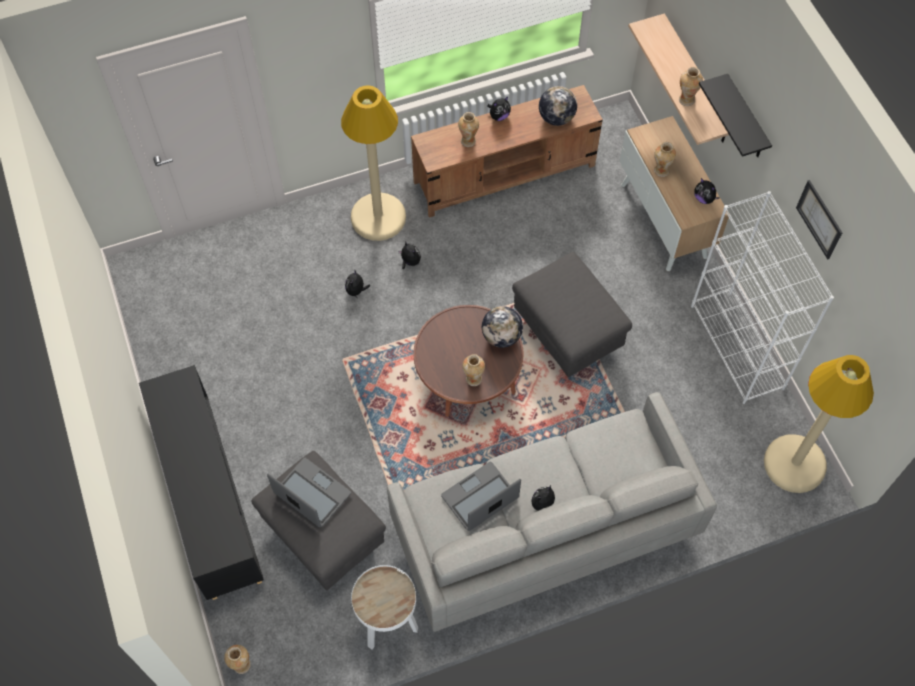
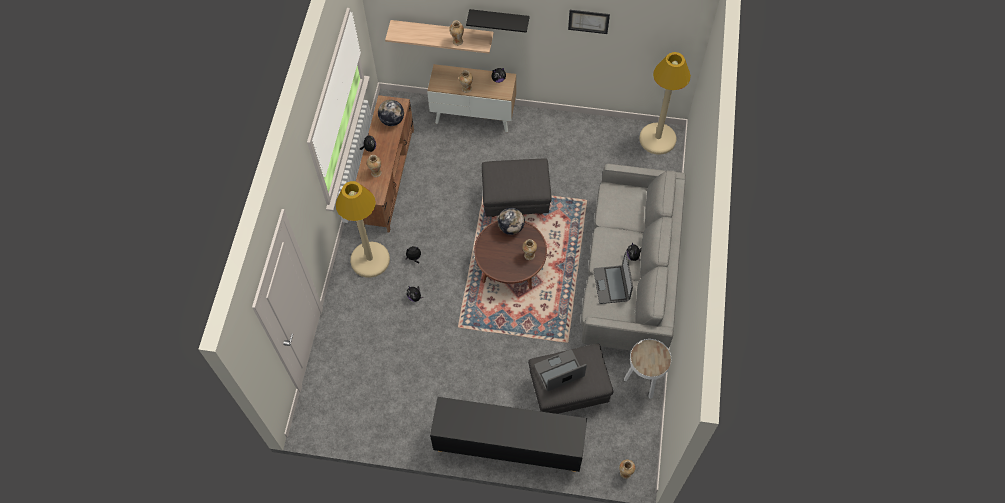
camera: 60 degrees left, 0 degrees up
white bookcase [691,191,834,404] -> none

